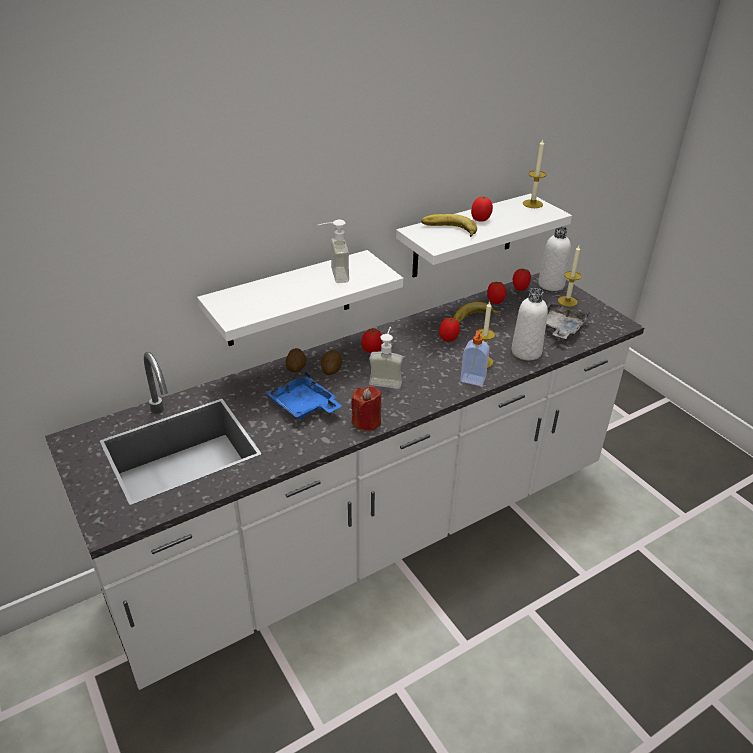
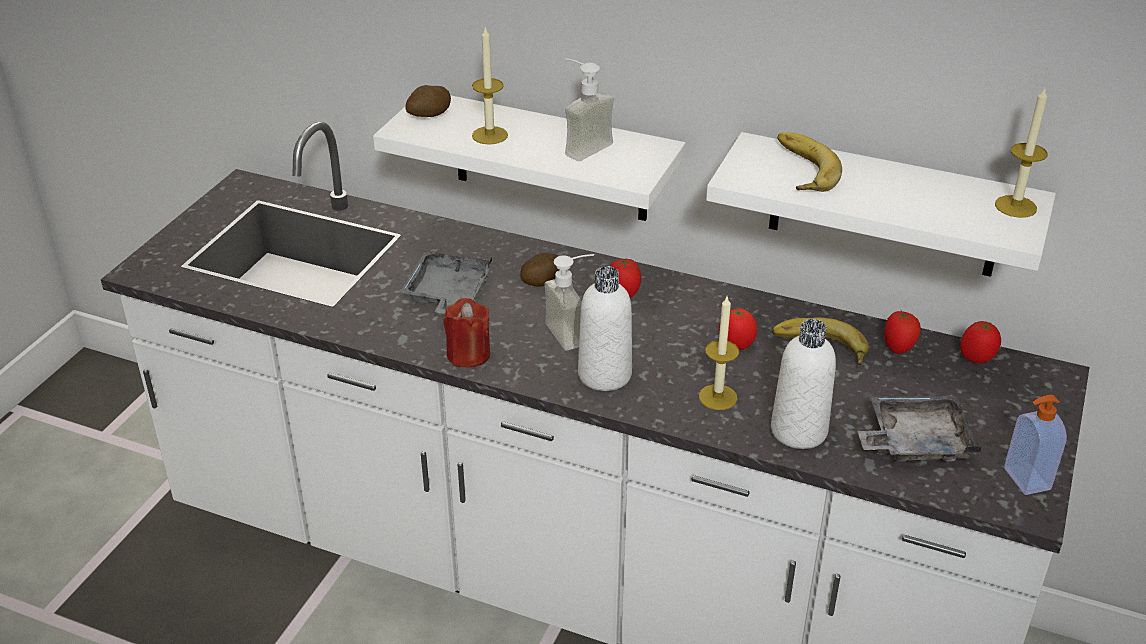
camera: 55 degrees right, 0 degrees up
blue tray [265,370,342,420] -> grey tray [400,251,492,314]
potato [286,348,307,372] -> potato moved to [405,85,451,117]
soap dispenser [460,330,490,386] -> soap dispenser moved to [1004,395,1067,495]
tomato [471,197,493,221] -> none
white bottle [538,226,571,291] -> white bottle moved to [578,266,632,391]
candle [558,245,581,307] -> candle moved to [472,27,508,145]

